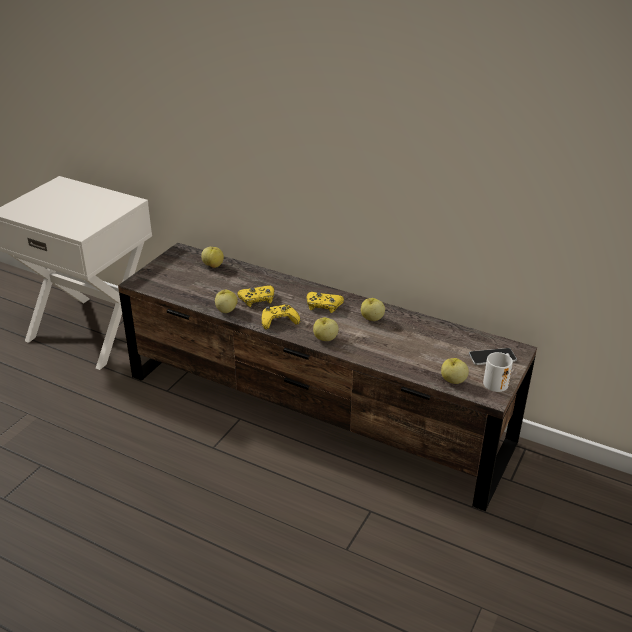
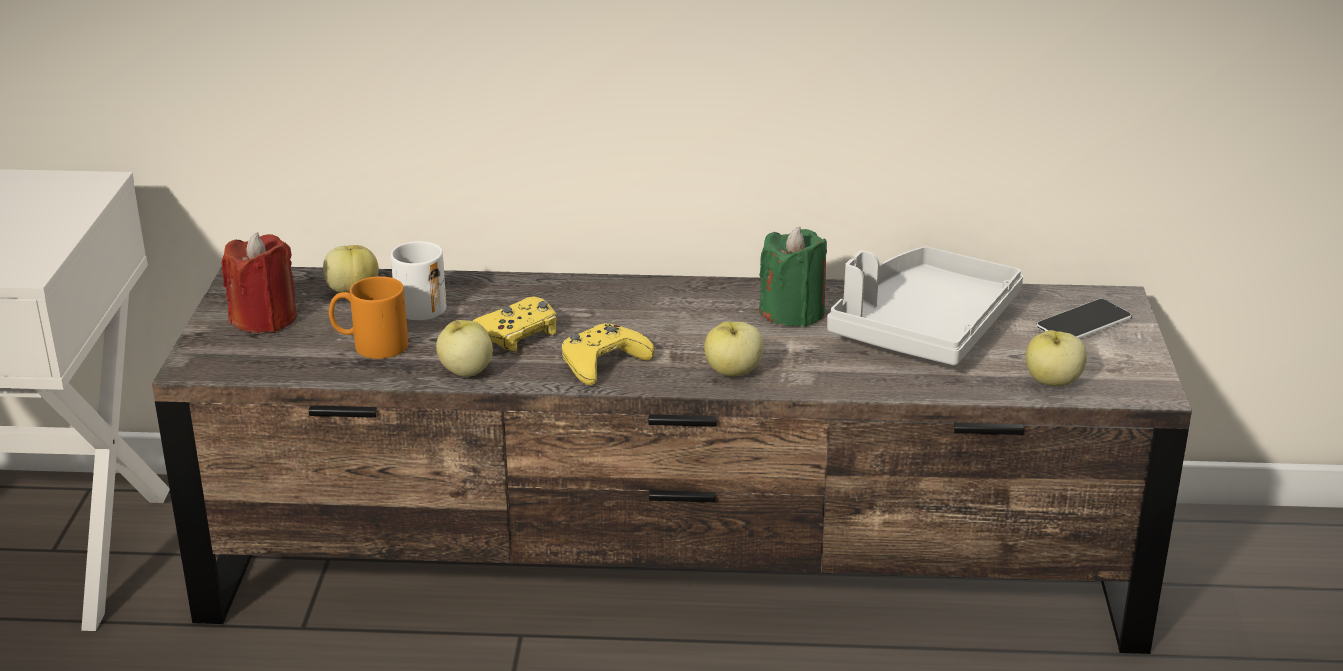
camera: 25 degrees left, 5 degrees down
yellow game controller [307,292,344,313] -> none
apple [361,298,385,321] -> green candle [759,227,827,327]
white mug [483,352,513,392] -> white mug moved to [391,241,446,320]
none -> red candle [222,232,297,333]
none -> orange mug [329,276,408,359]
none -> grey tray [827,246,1023,365]

